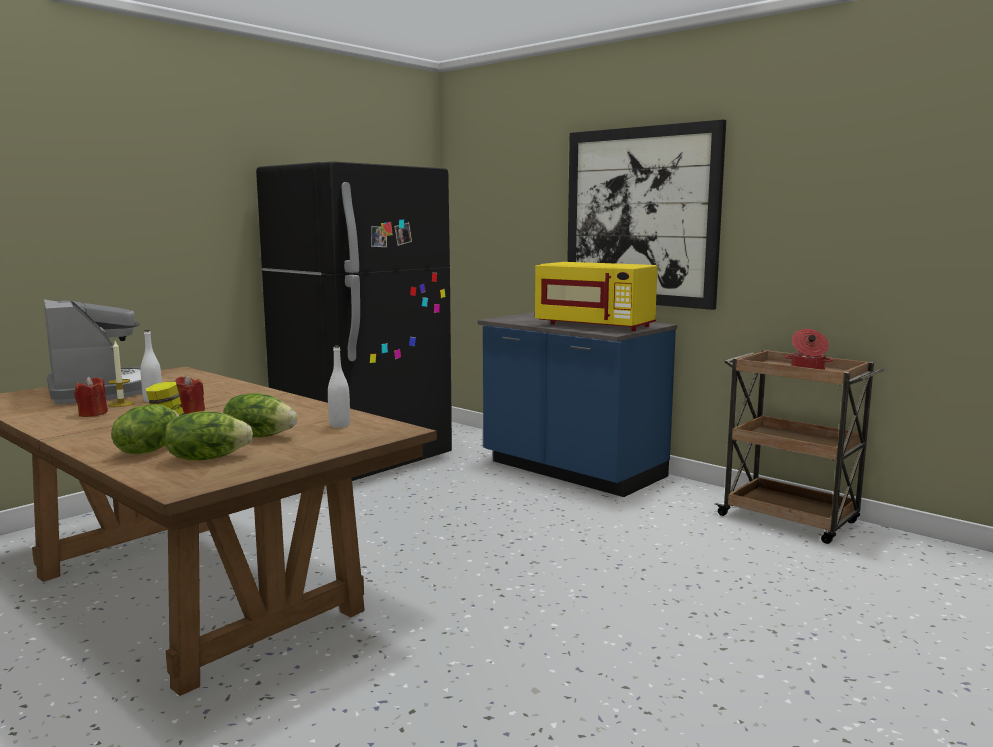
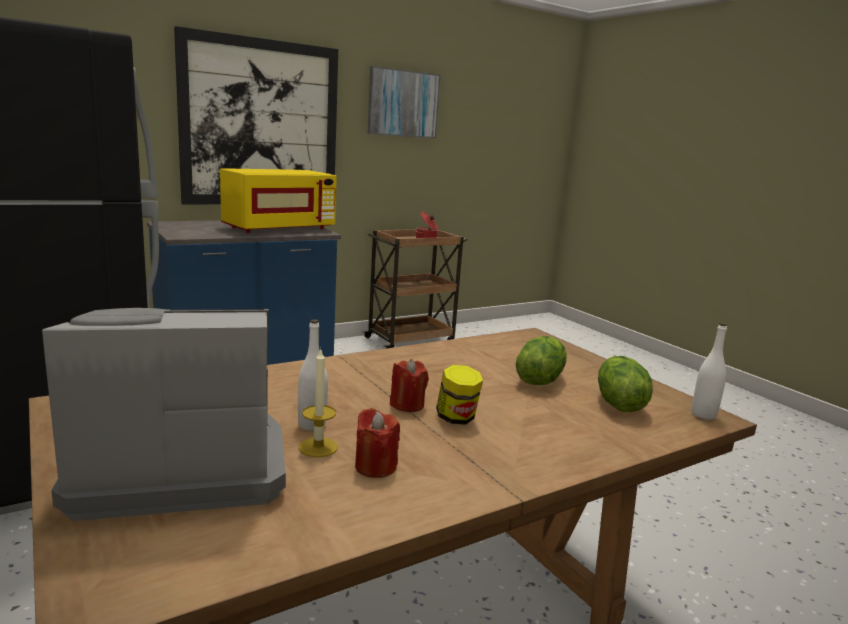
camera: 75 degrees left, 5 degrees up
lettuce [111,405,179,454] -> none
white bottle [328,345,350,428] -> white bottle moved to [692,323,727,420]
none -> picture [367,66,441,138]

